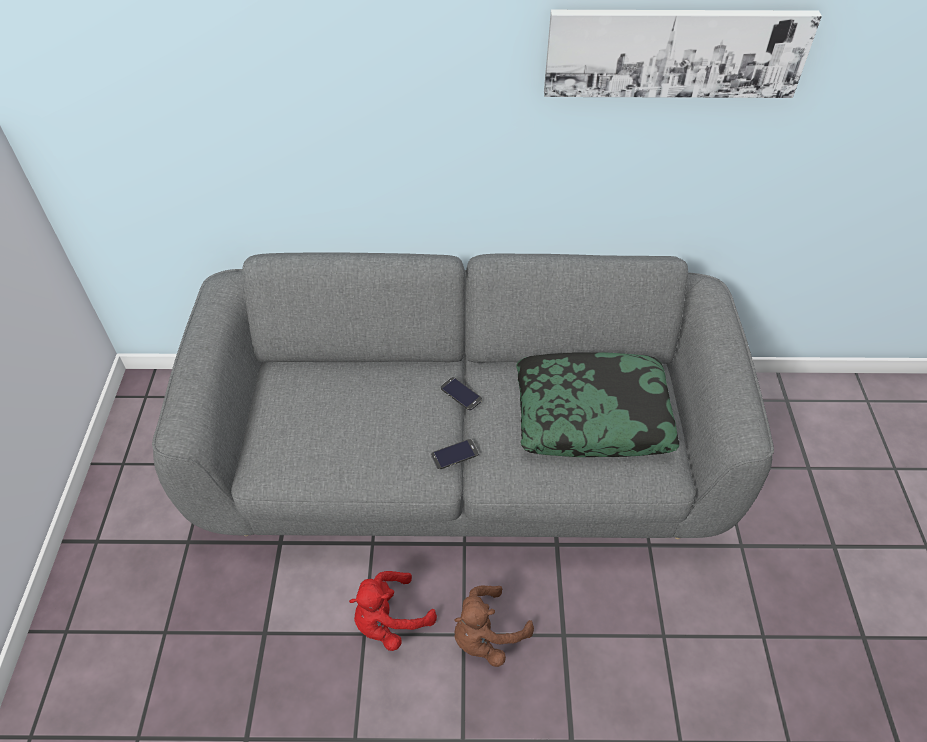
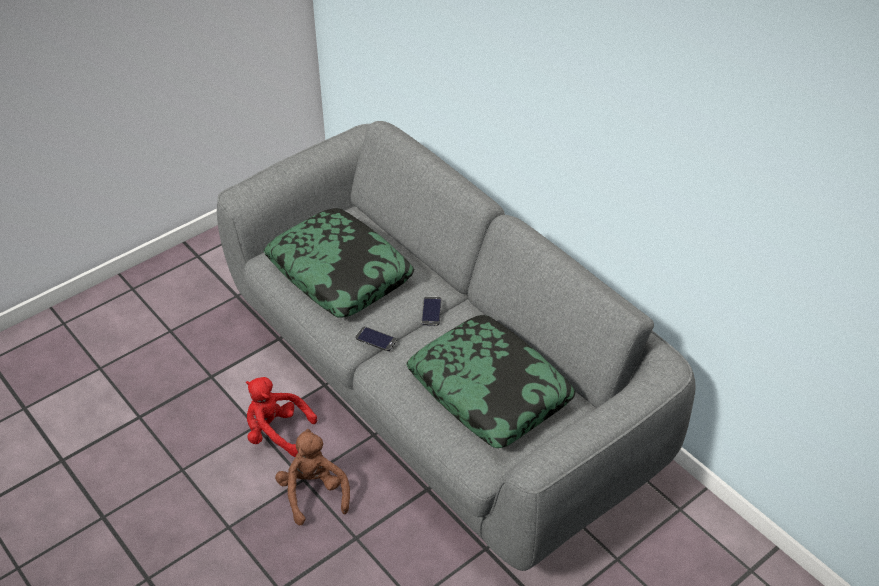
camera: 50 degrees right, 5 degrees down
brown plush toy [454,585,534,667] -> brown plush toy turned 60 degrees clockwise [275,429,350,525]
picture [544,10,822,98] -> none
none -> pillow [264,208,415,318]

